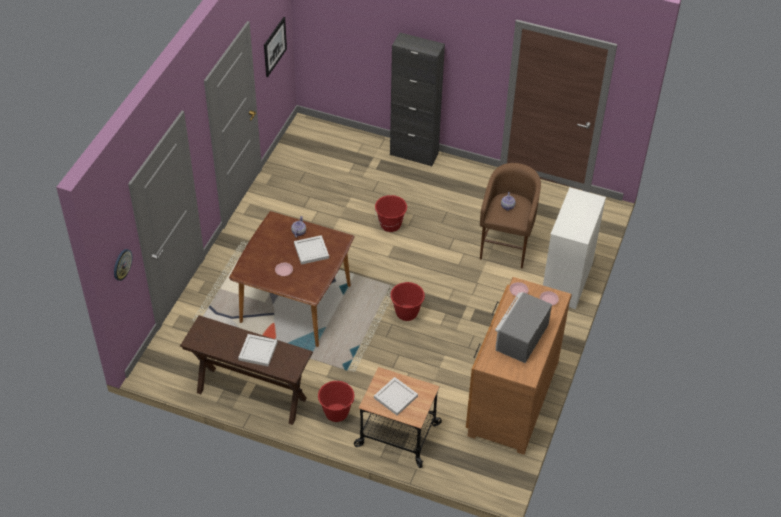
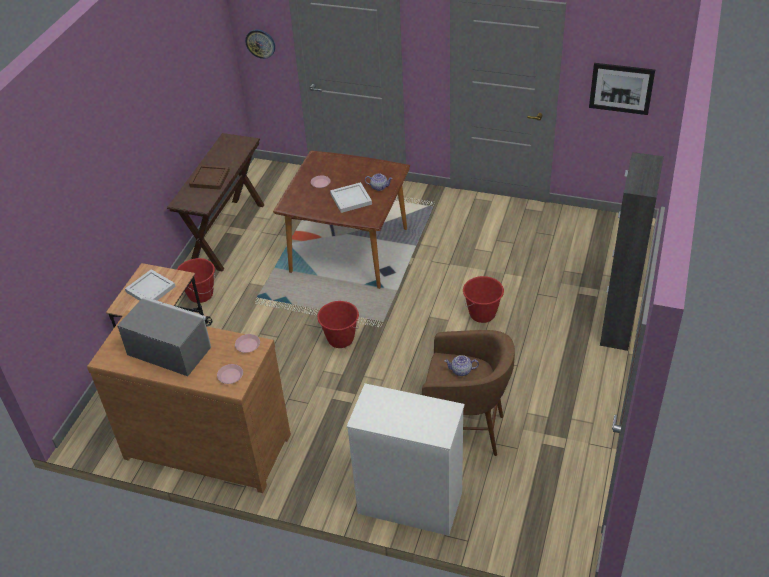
camera: 90 degrees right, 5 degrees down
white tray [238,334,278,366] -> brown tray [189,165,230,190]

